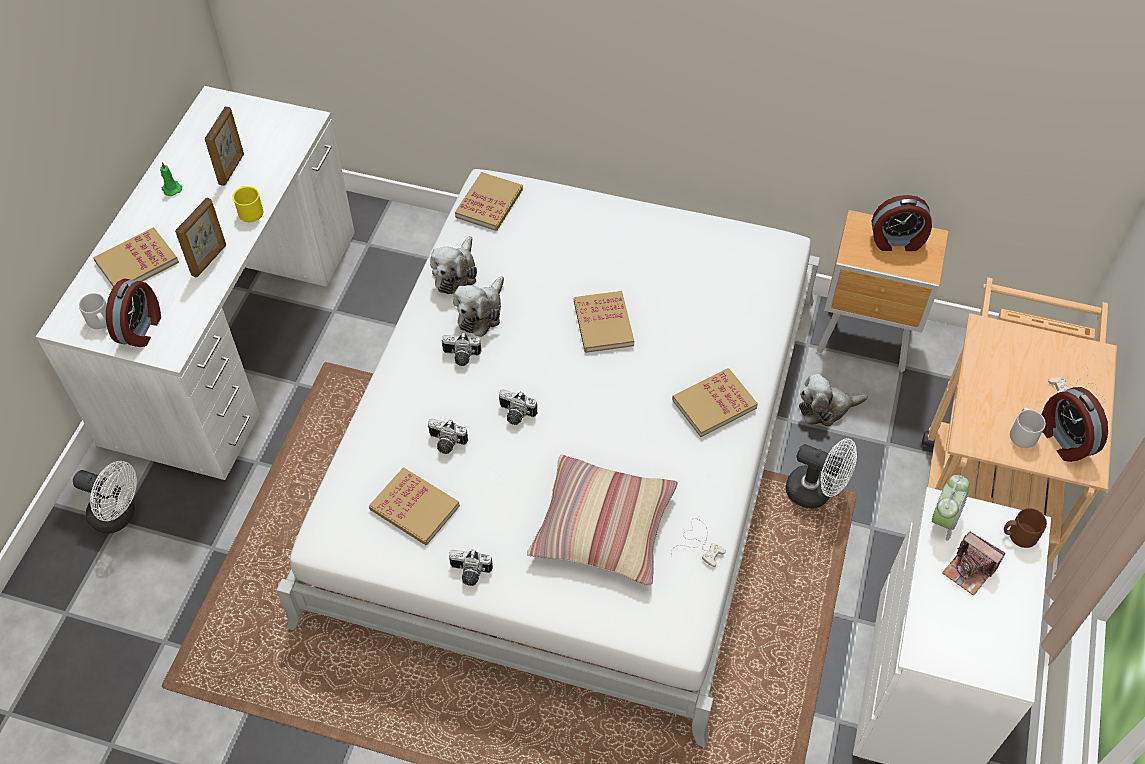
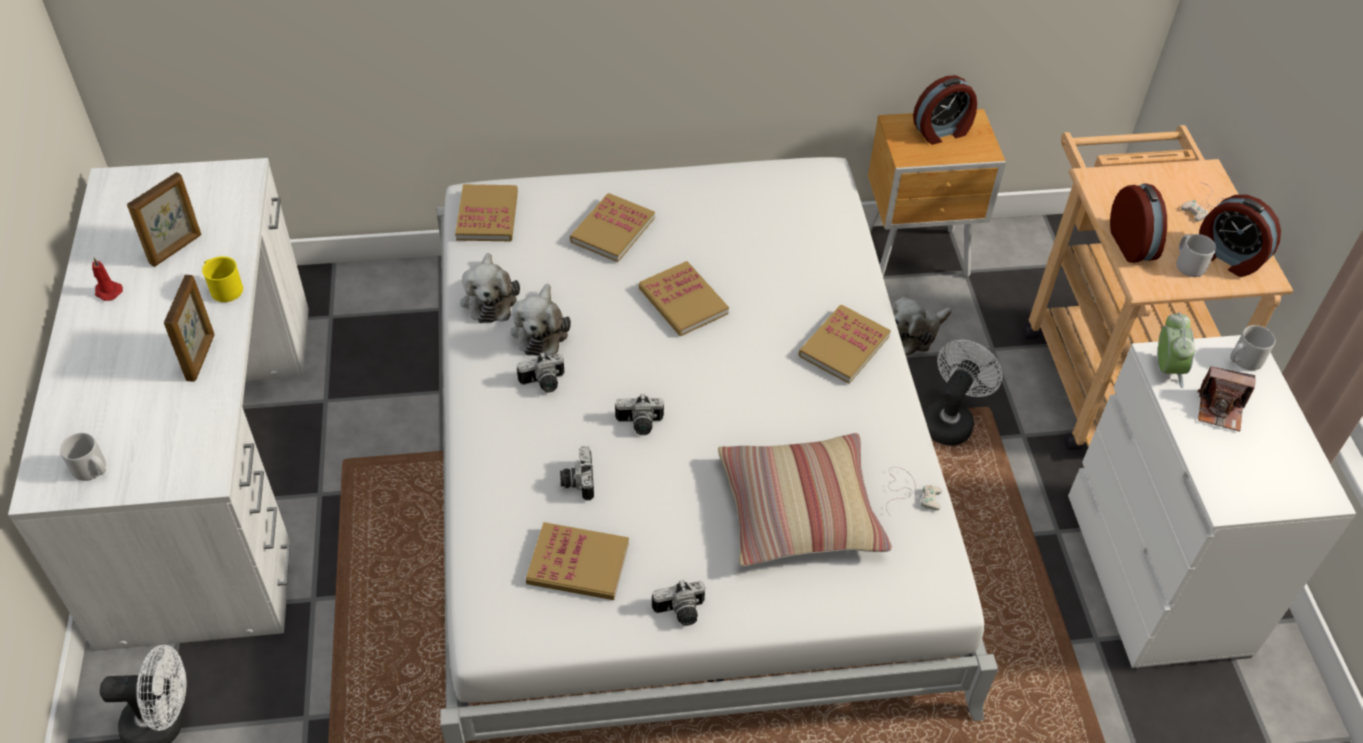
camera: 25 degrees left, 5 degrees down
book [93,227,179,287] -> book moved to [570,193,655,262]
alarm clock [106,278,161,347] -> alarm clock moved to [1110,183,1167,263]
green candle [160,162,182,196] -> red candle [92,258,123,301]
picture frame [205,106,244,186] -> picture frame turned 45 degrees clockwise [127,172,201,267]
camera [428,418,468,454] -> camera turned 90 degrees clockwise [560,446,594,501]
white fan [786,438,857,509] -> white fan turned 60 degrees counterclockwise [924,340,1003,446]
brown mug [1004,508,1047,548] -> grey mug [1230,325,1275,370]

